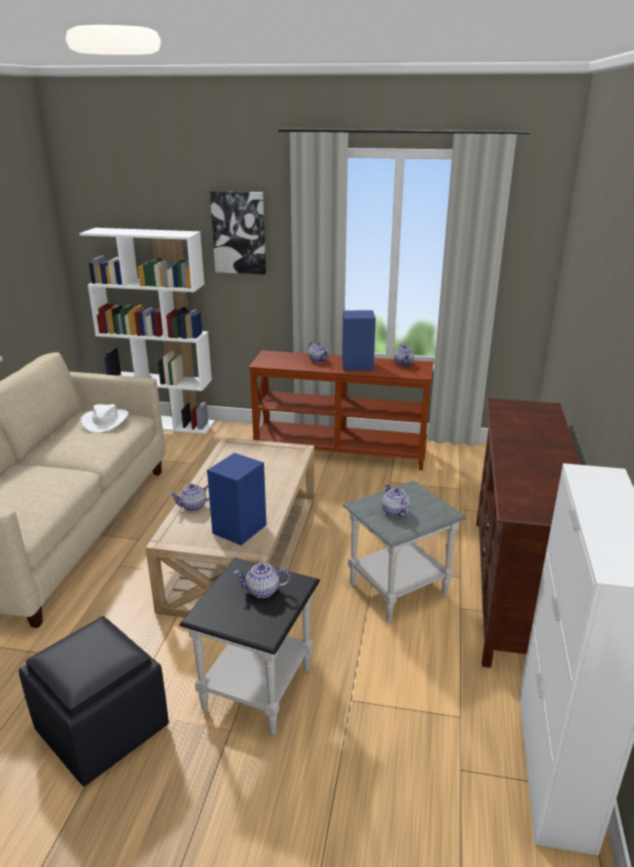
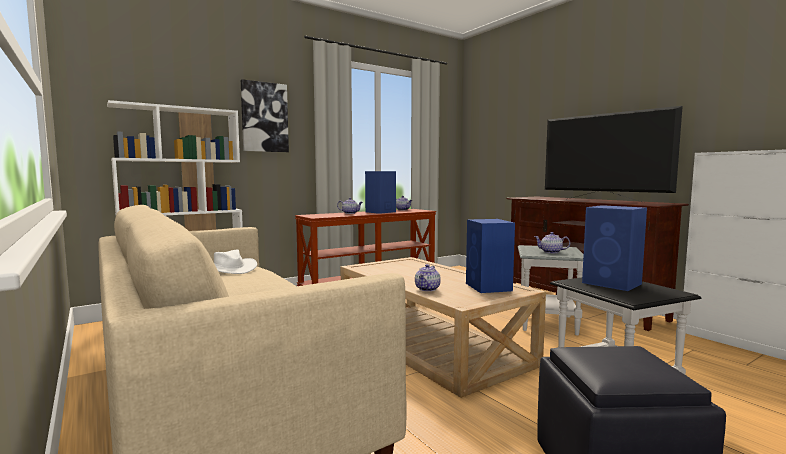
camera: 45 degrees left, 20 degrees down
teapot [234,563,290,598] -> blue speaker [582,205,647,291]
none -> television [545,106,683,203]

